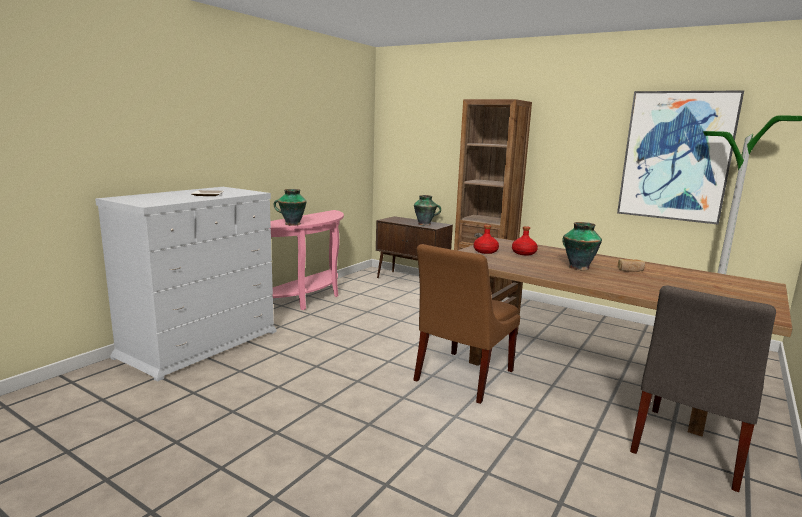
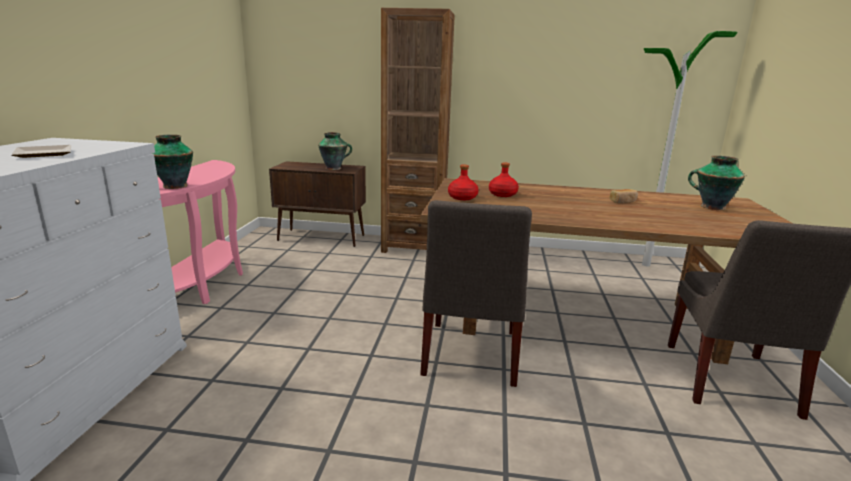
camera: 25 degrees left, 5 degrees up
brown chair [413,244,520,404] -> grey chair [420,200,532,387]
vase [562,222,602,270] -> vase moved to [688,156,745,210]
picture [617,90,744,225] -> none

